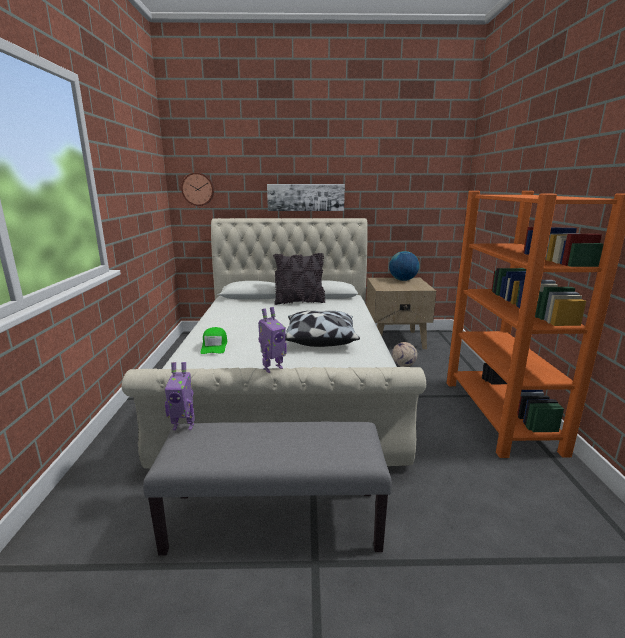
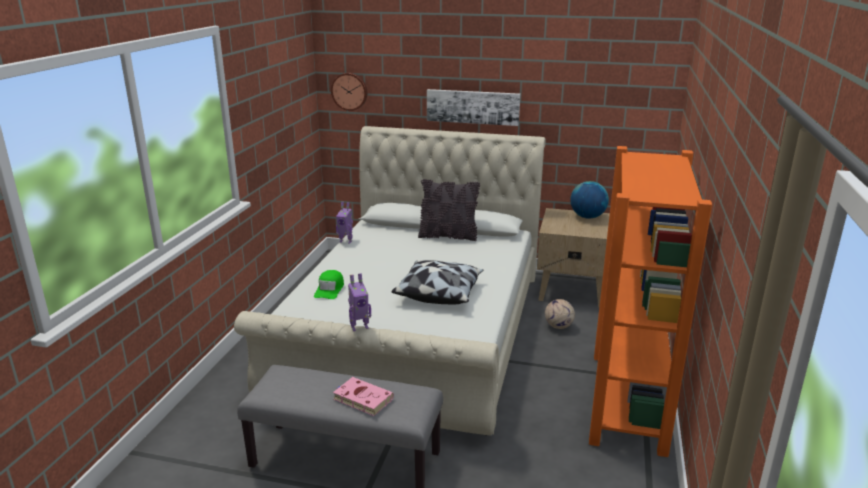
camera: 15 degrees right, 5 degrees up
toy robot [165,362,195,430] -> toy robot moved to [336,202,353,244]
none -> pink book [333,377,394,416]

